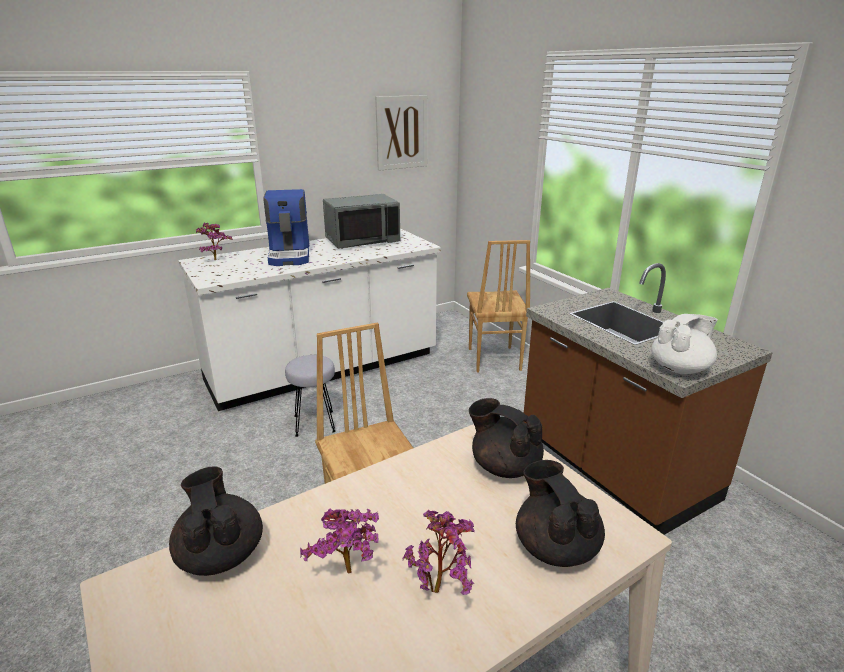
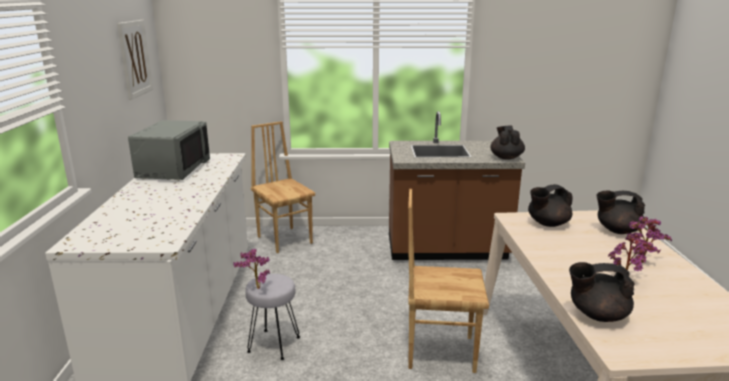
camera: 60 degrees left, 5 degrees down
potted plant [196,222,233,260] -> potted plant moved to [234,249,270,289]
coffee machine [263,189,309,266] -> none
brown chair [467,240,530,372] -> brown chair turned 150 degrees counterclockwise [251,121,315,253]
white teapot [651,314,718,374] -> black teapot [490,126,525,160]

